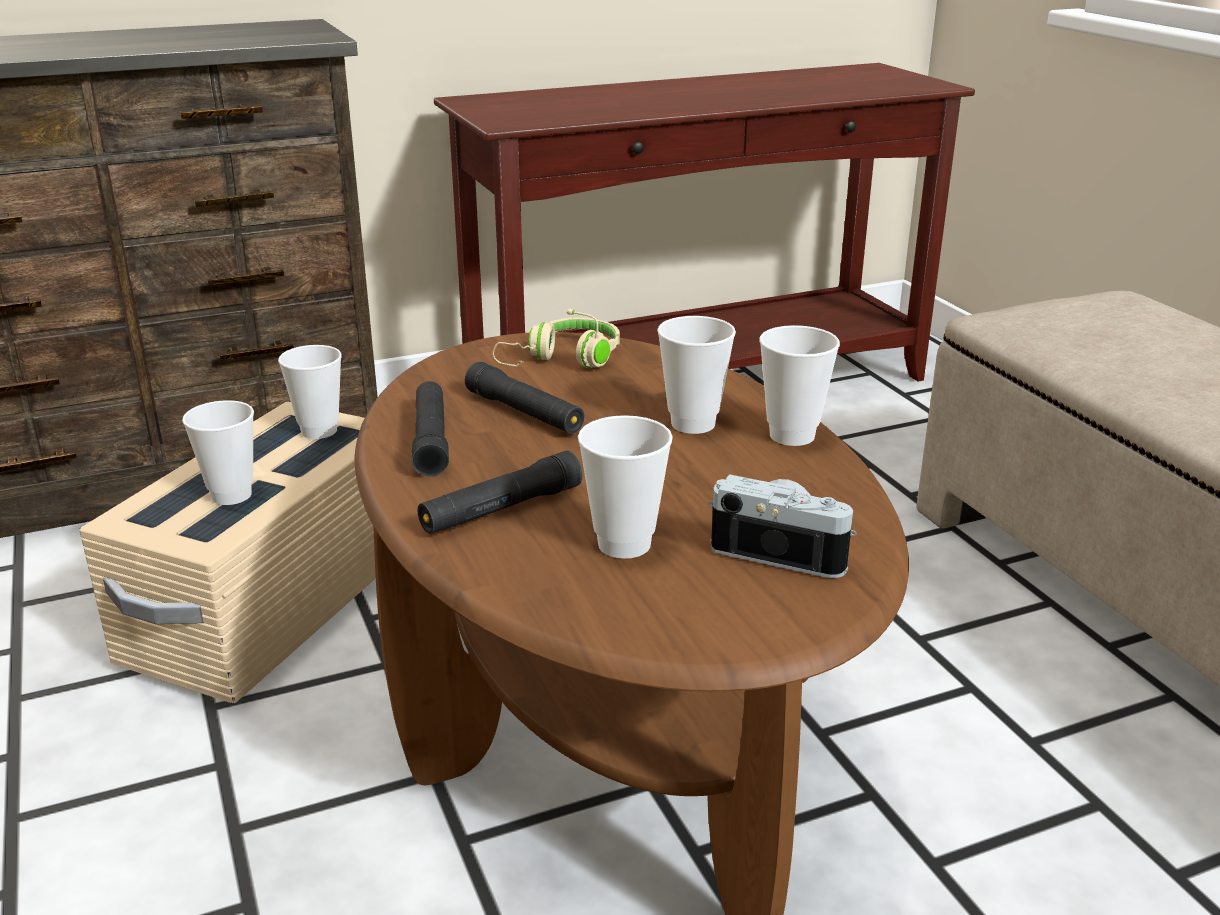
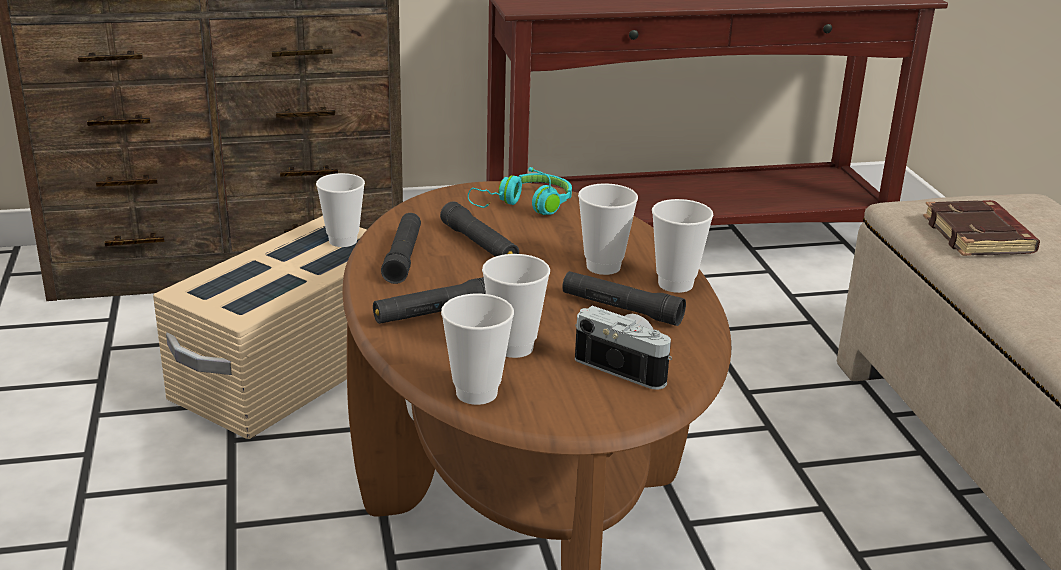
camera: 10 degrees right, 0 degrees up
cup [182,400,254,505] -> cup moved to [441,294,514,405]
beige headphones [493,309,620,368] -> turquoise headphones [468,167,572,215]
none -> black flashlight [562,271,686,326]
none -> brown book [923,200,1040,256]

